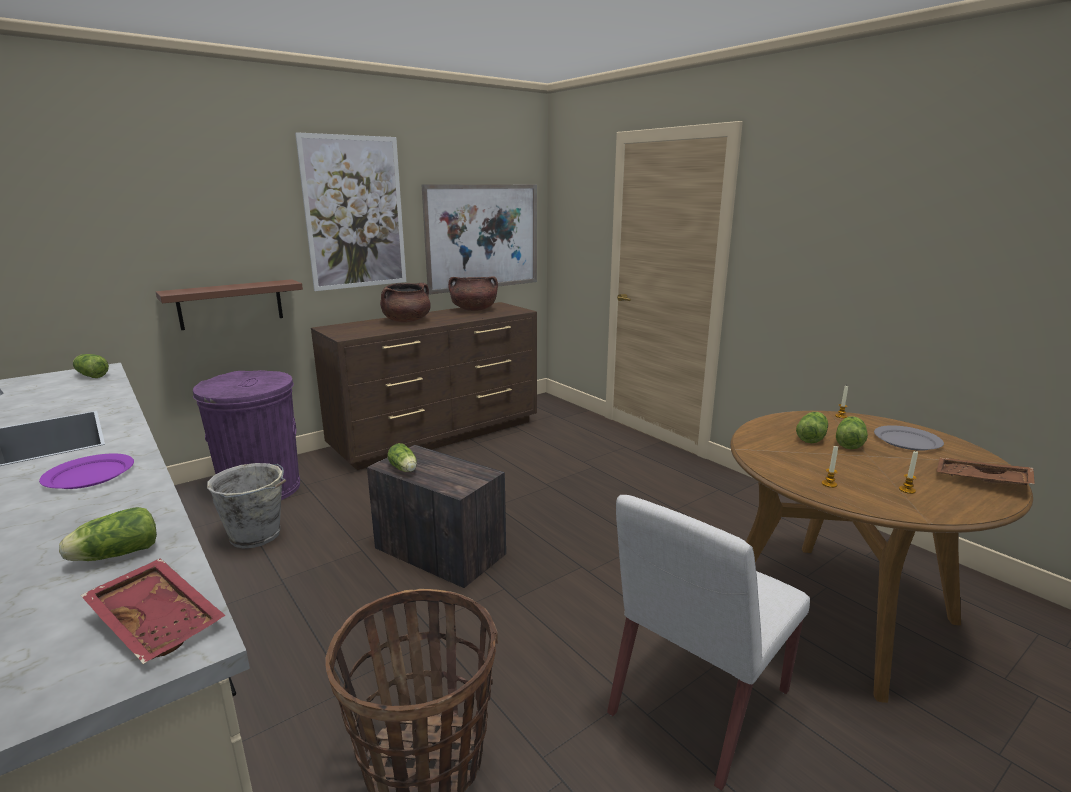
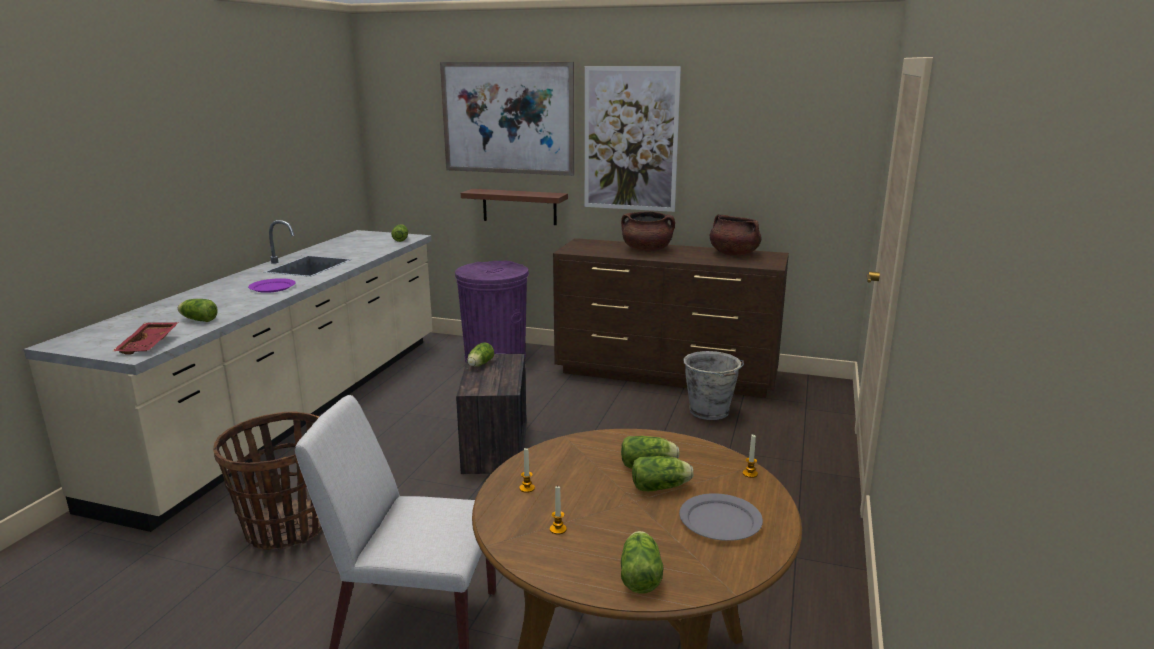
camera: 55 degrees right, 0 degrees up
grey bucket [207,463,286,549] -> grey bucket moved to [683,351,744,420]
picture [422,184,537,295] -> picture moved to [440,62,574,176]
brown tray [936,458,1035,485] -> lettuce [621,531,664,594]

